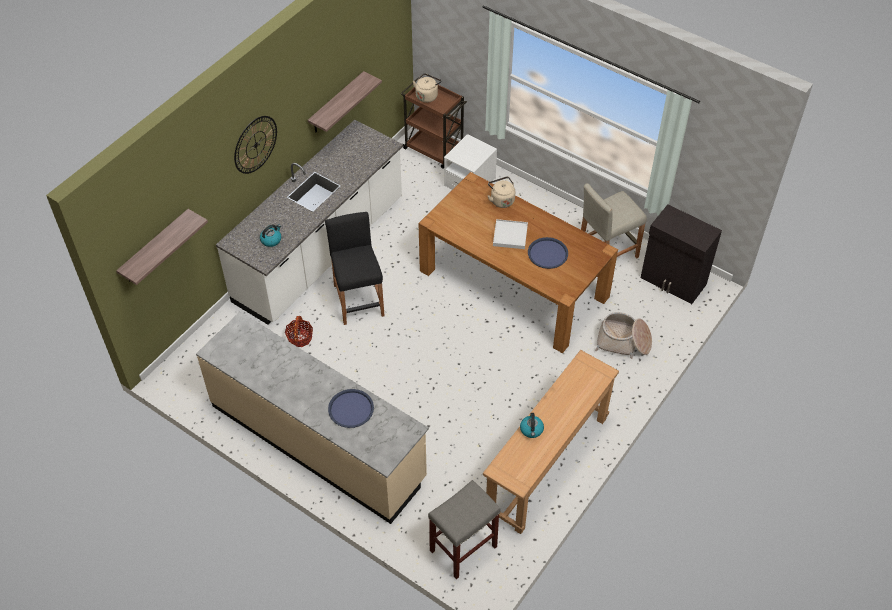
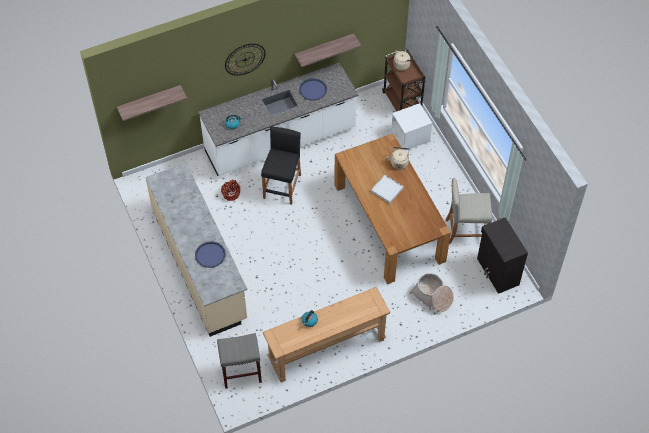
camera: 30 degrees right, 5 degrees up
blue tray [528,237,568,269] -> blue tray moved to [299,78,327,101]

